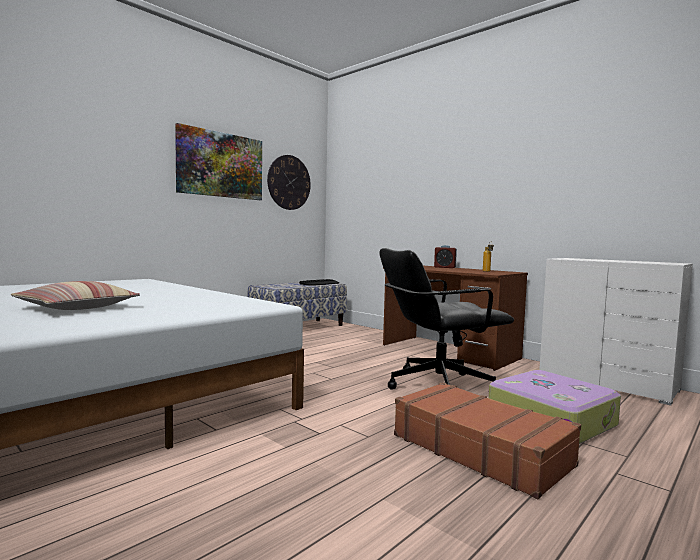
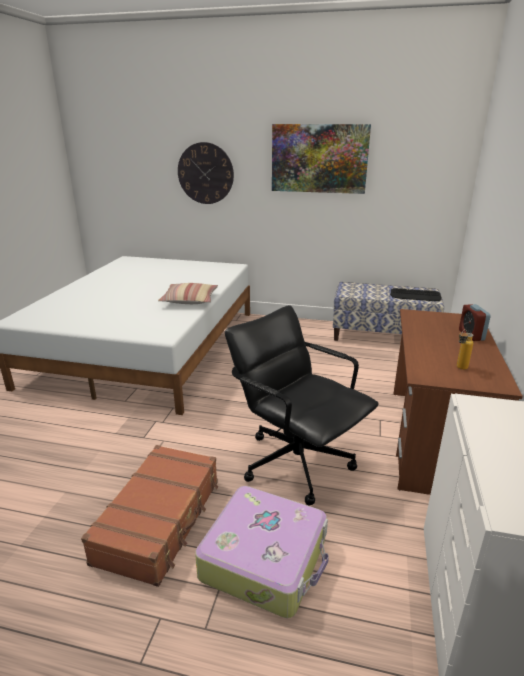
camera: 60 degrees right, 20 degrees up
pillow [10,281,140,310] -> pillow moved to [158,283,218,304]
wall clock [267,155,311,210] -> wall clock moved to [178,142,234,204]

